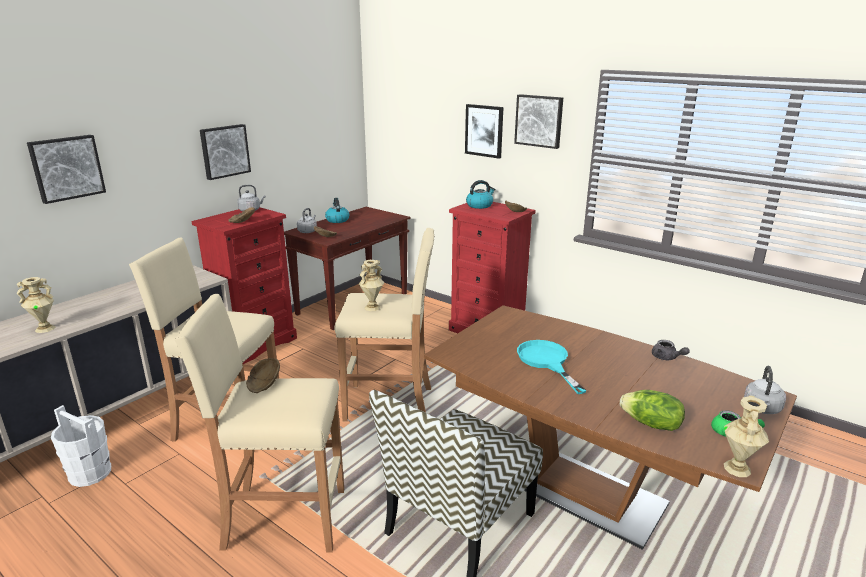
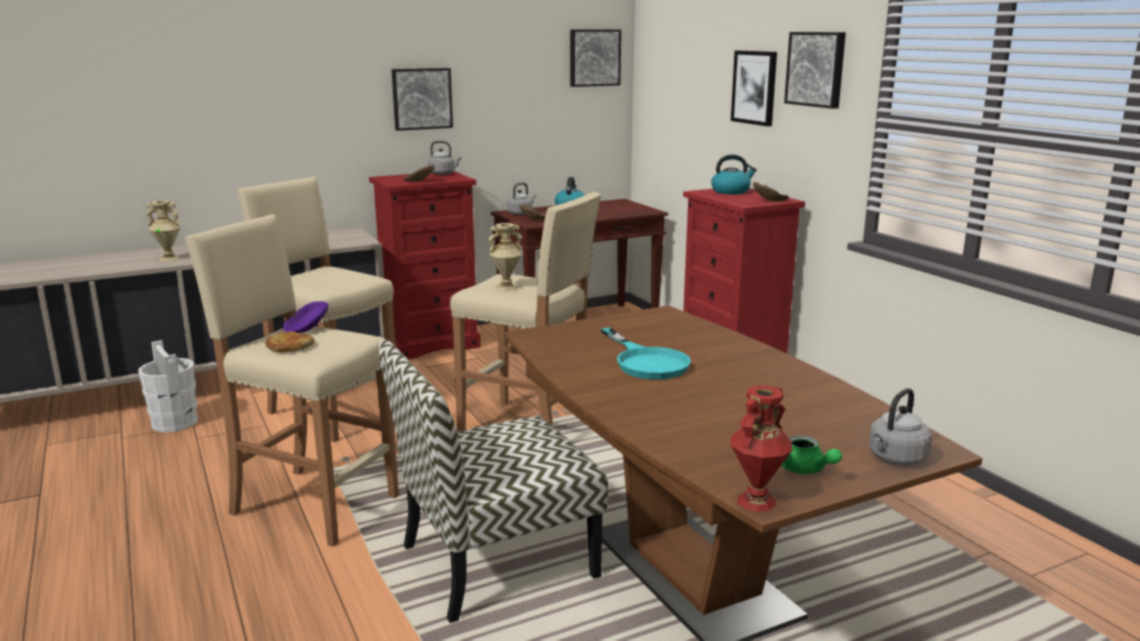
camera: 25 degrees right, 5 degrees down
picture [27,135,106,204] -> picture moved to [570,30,621,87]
brown bowl [246,358,280,393] -> purple bowl [283,301,328,333]
turquoise frying pan [517,340,587,394] -> turquoise frying pan turned 150 degrees clockwise [601,327,691,380]
lettuce [620,390,685,431] -> none
grey teapot [652,340,690,360] -> none
beige vase [724,395,769,477] -> red vase [731,386,793,512]
none -> bread [265,331,315,353]

